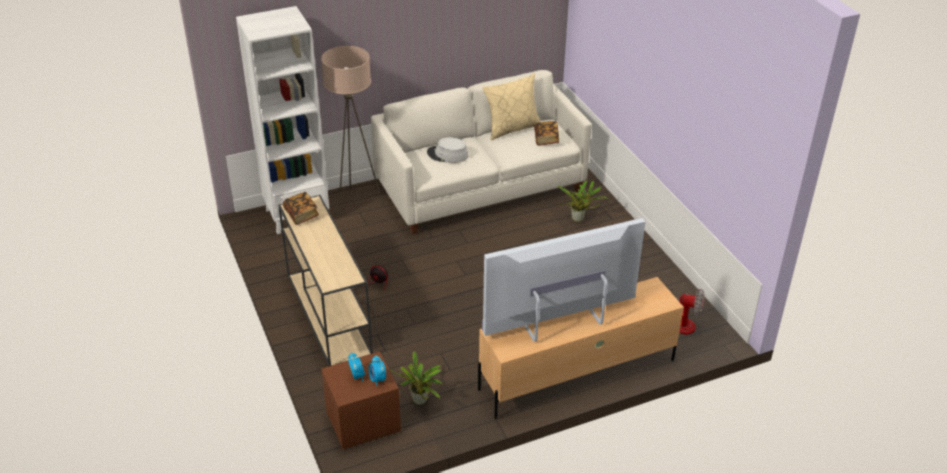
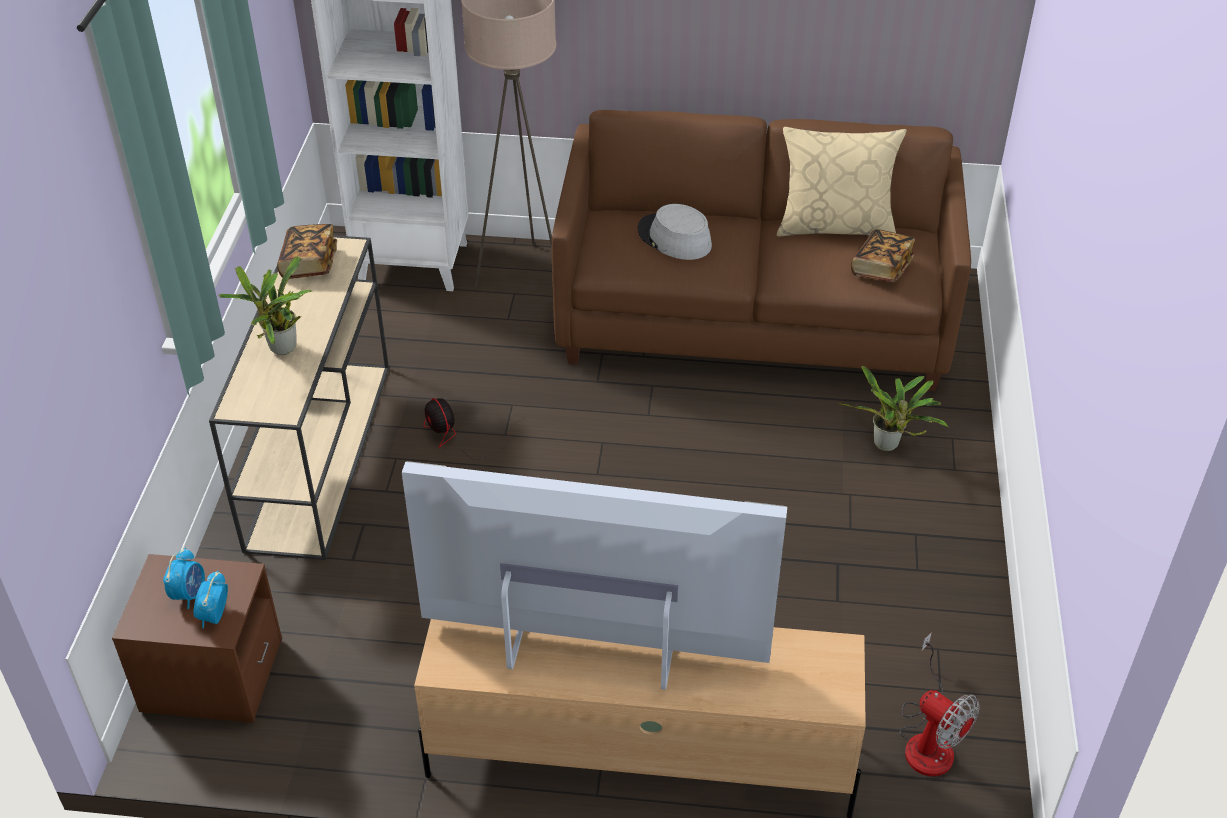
camera: 30 degrees right, 5 degrees up
white sofa [371,70,592,234] -> brown sofa [552,110,971,391]
potted plant [390,352,442,405] -> potted plant moved to [219,256,312,355]

